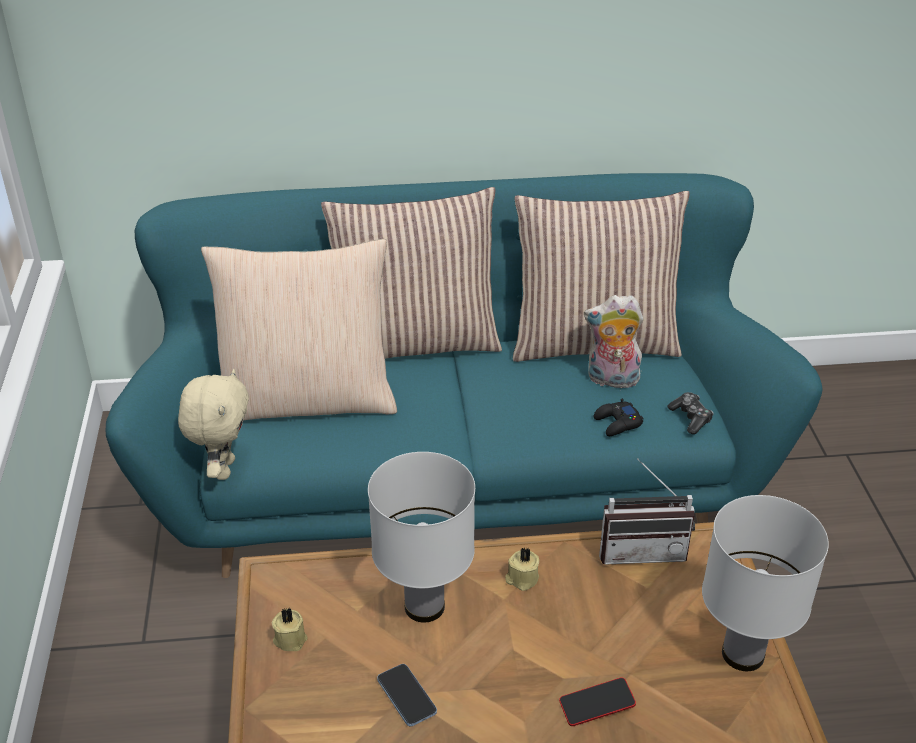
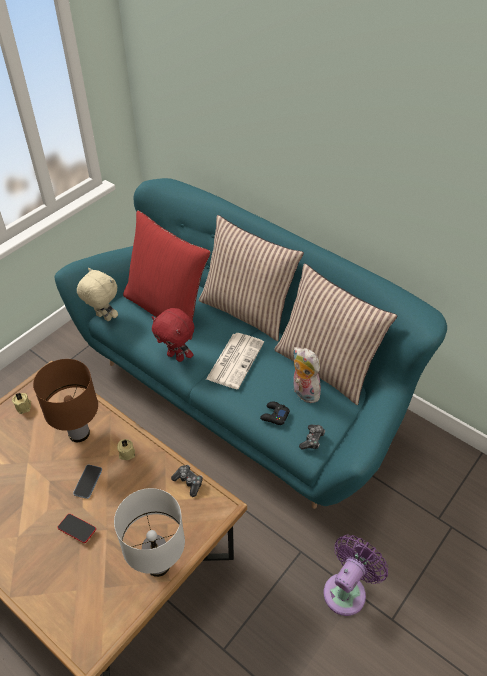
camera: 45 degrees right, 10 degrees up
beige plush toy [178,369,249,480] -> beige plush toy turned 105 degrees counterclockwise [77,268,118,322]
beige pillow [201,239,397,420] -> red pillow [123,210,211,340]
white table lamp [368,452,475,623] -> brown table lamp [33,359,98,442]
phone [377,664,437,727] -> phone moved to [73,465,102,499]
radio [599,458,695,565] -> game controller [171,465,203,497]
none -> red plush toy [152,308,195,362]
none -> newspaper [206,333,264,389]
none -> purple fan [324,535,388,616]

